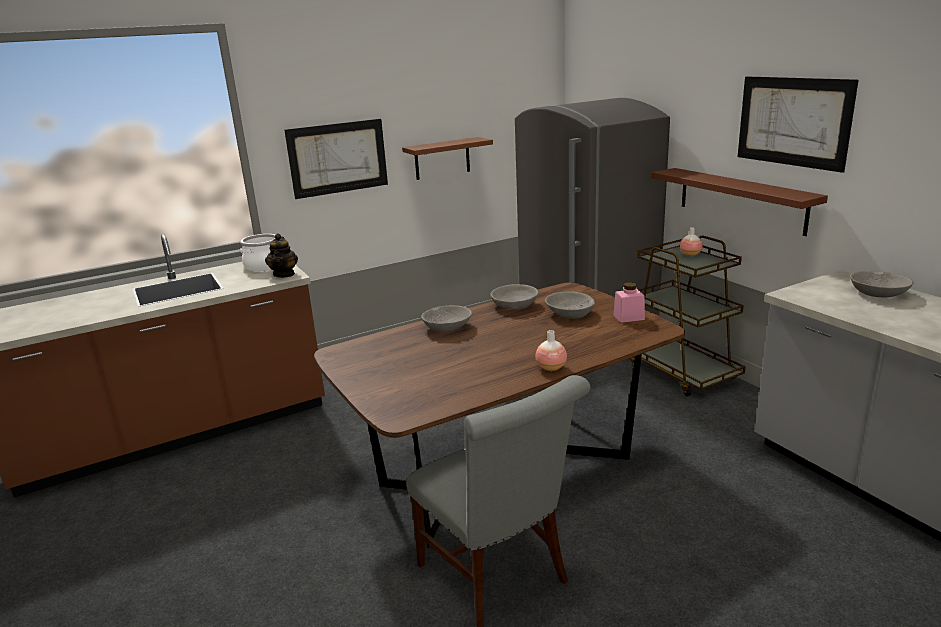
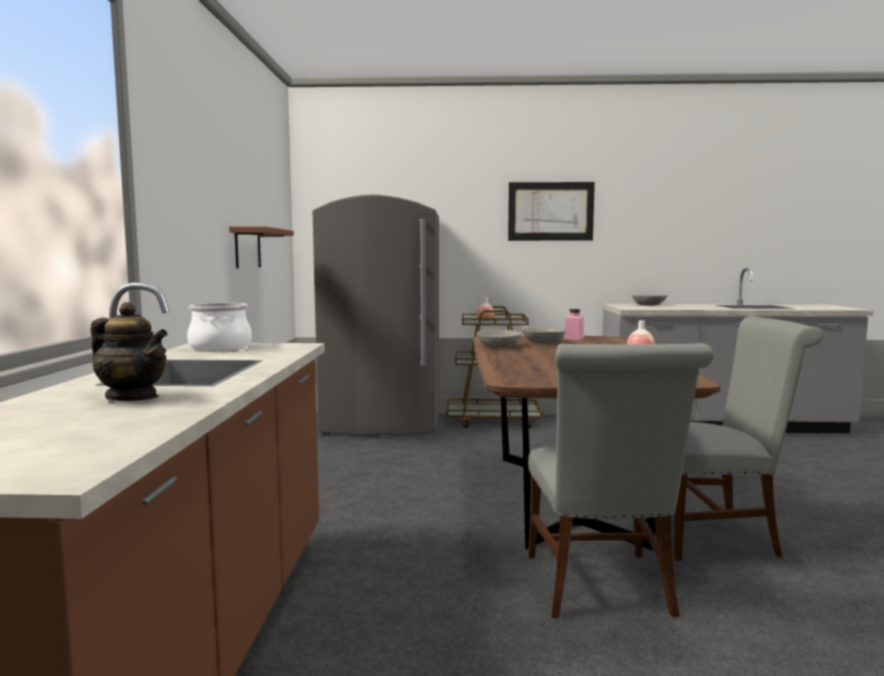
camera: 60 degrees left, 15 degrees down
teapot [265,233,298,278] -> teapot moved to [90,302,168,401]
picture [284,119,388,199] -> none
grey bowl [421,305,472,332] -> none
brown shelf [651,168,828,236] -> none
none -> grey chair [528,343,714,619]

